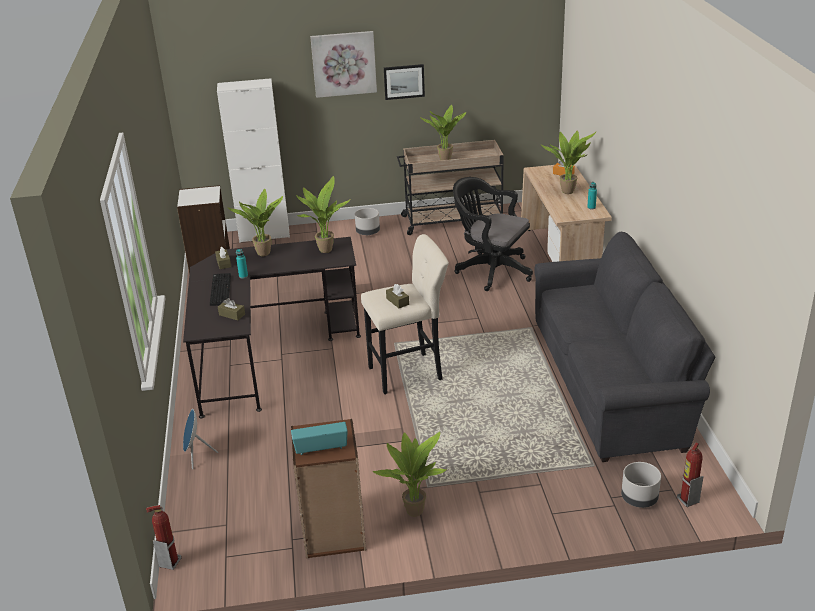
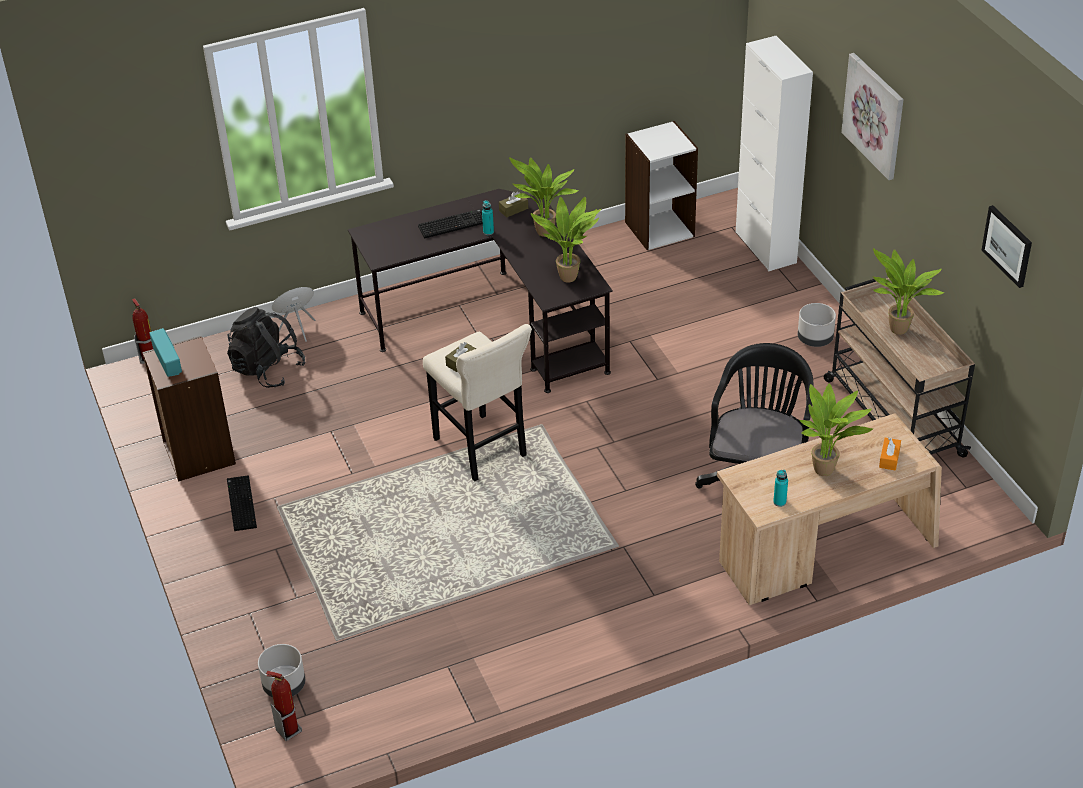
camera: 75 degrees right, 10 degrees up
brown tissue box [218,298,245,320] -> none
potted plant [373,432,447,517] -> keyboard [227,475,257,531]
picture [384,64,425,100] -> picture moved to [982,205,1032,288]
grey sofa [534,232,715,462] -> none
none -> black backpack [227,307,305,388]

